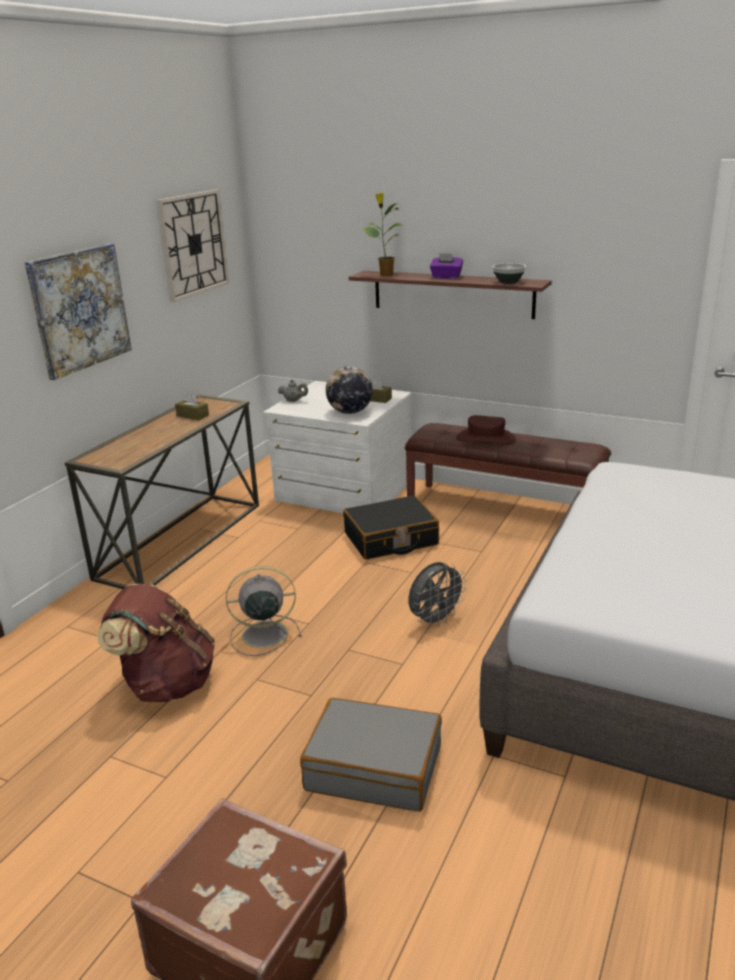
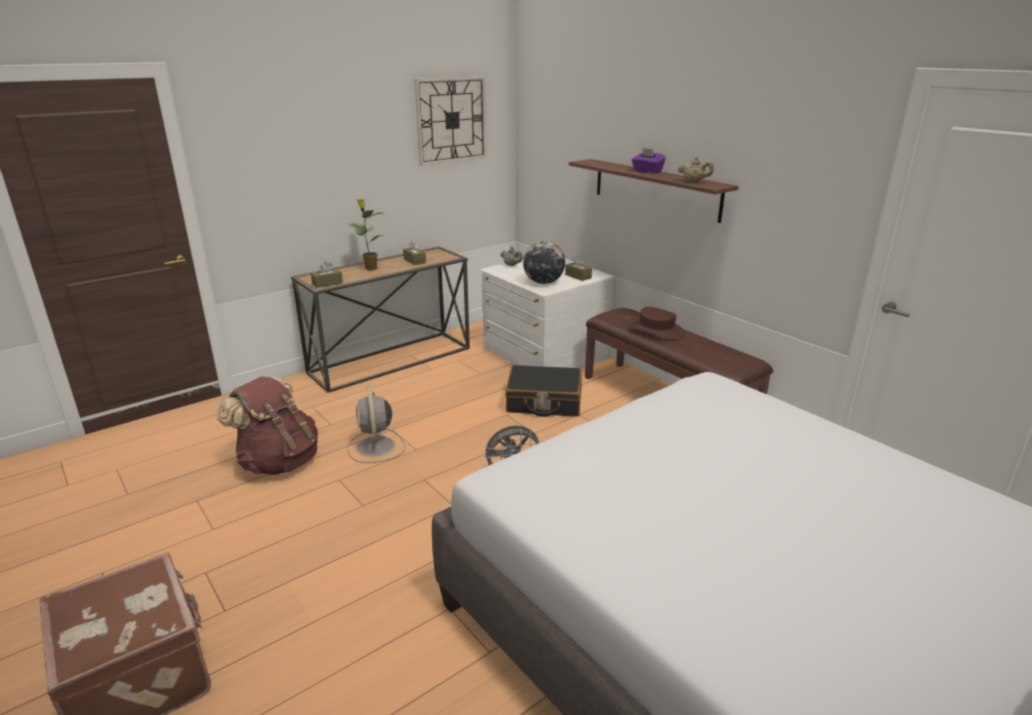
camera: 25 degrees right, 0 degrees up
picture [25,243,132,380] -> none
grey fan [226,566,302,656] -> grey fan turned 120 degrees counterclockwise [348,385,405,463]
grey suitcase [300,698,442,812] -> none
potted plant [362,193,403,277] -> potted plant moved to [348,199,384,270]
bowl [493,263,526,284] -> beige teapot [678,157,714,182]
none -> brown tissue box [311,261,343,288]

